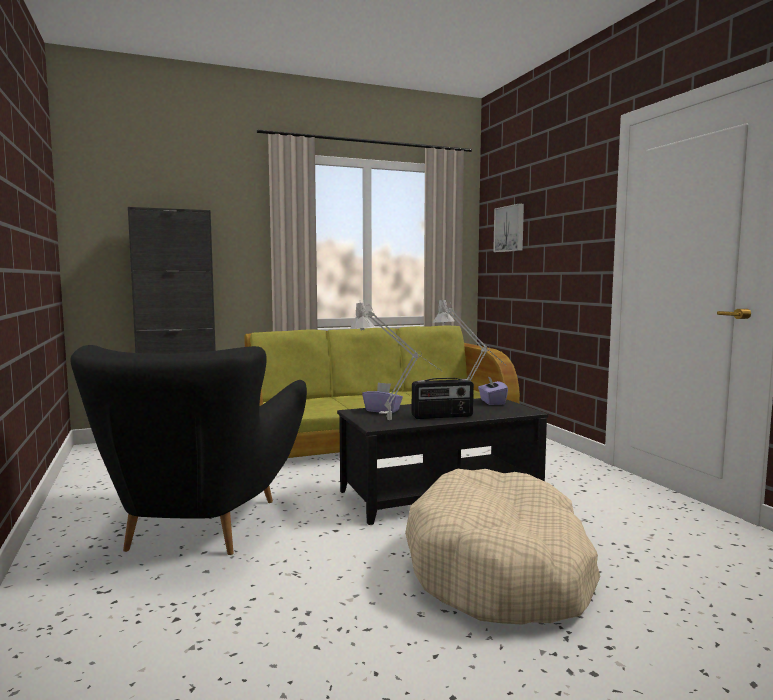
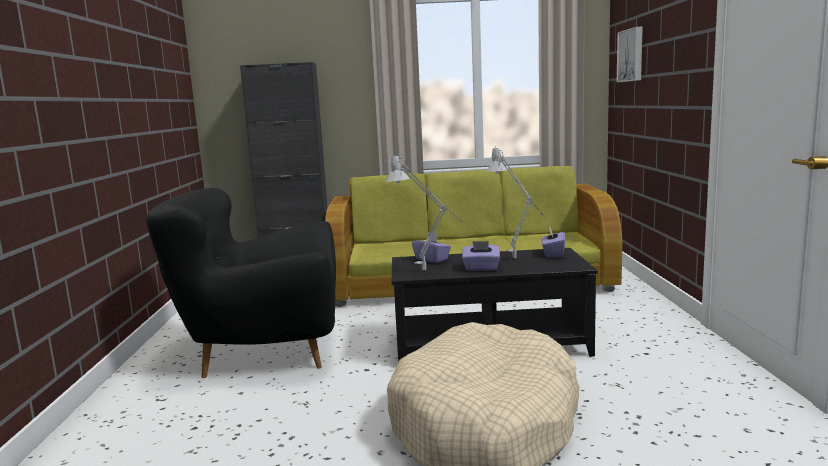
camera: 20 degrees right, 5 degrees up
black armchair [70,345,307,555] -> black armchair turned 60 degrees clockwise [146,188,336,378]
radio [412,378,474,419] -> purple tissue box [462,241,500,271]

